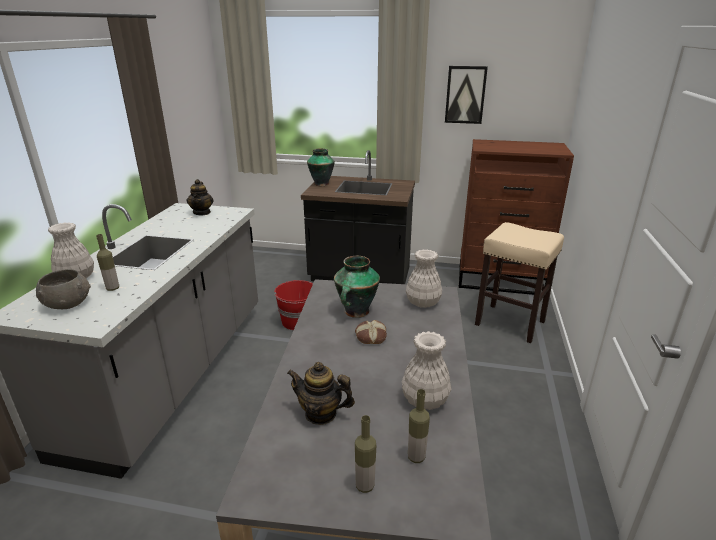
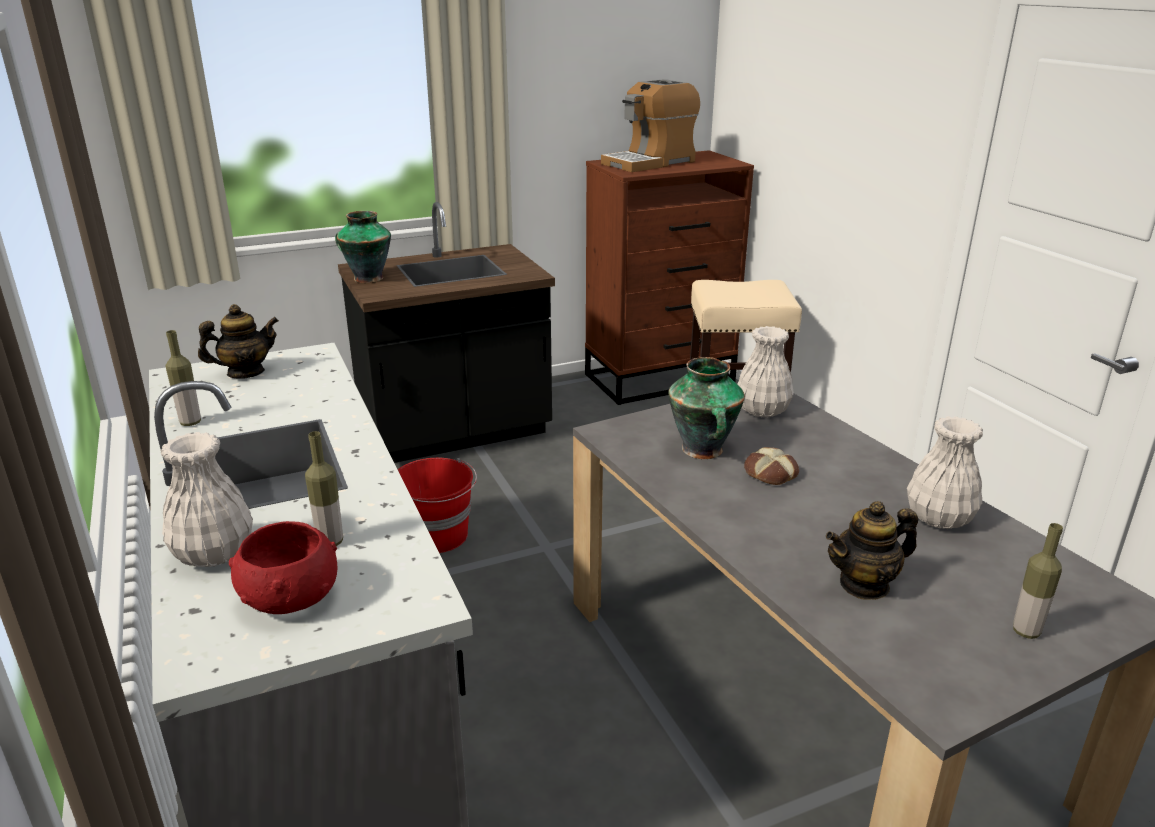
camera: 35 degrees left, 0 degrees up
grey bowl [36,269,91,309] -> red bowl [229,521,337,614]
teapot [187,179,214,215] -> teapot turned 75 degrees counterclockwise [198,304,279,379]
bottle [408,389,430,463] -> bottle moved to [166,330,201,426]
picture [445,66,488,124] -> none
none -> coffee machine [601,79,700,172]

